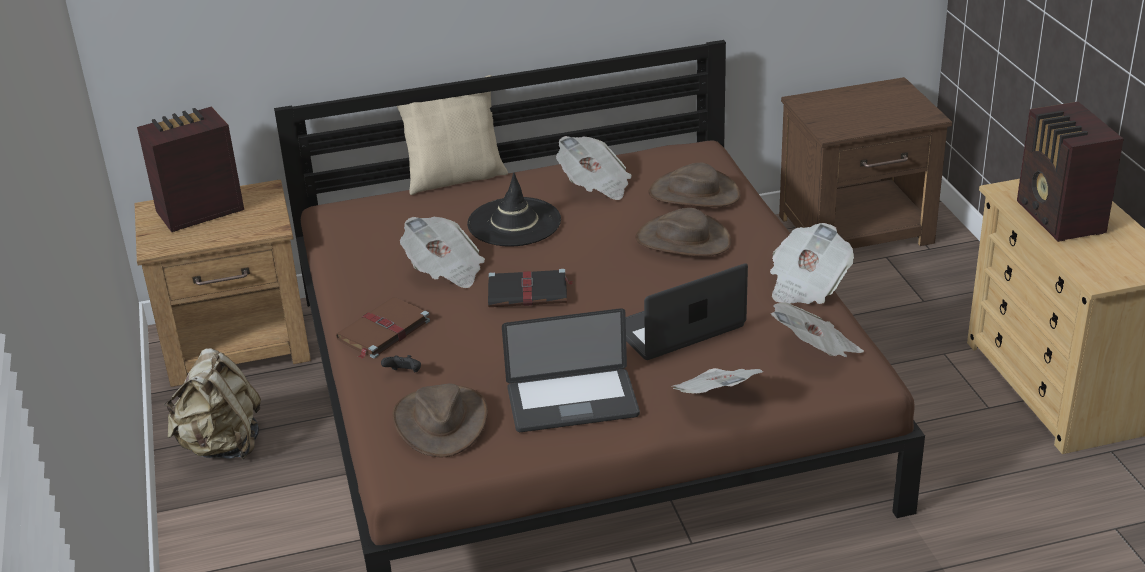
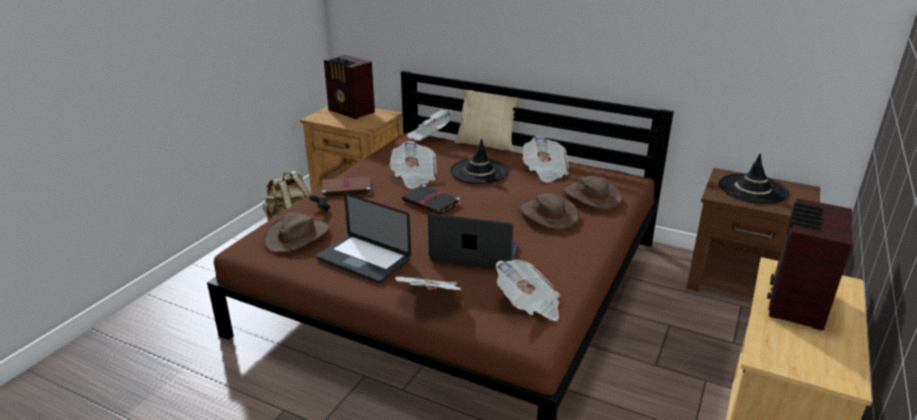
camera: 40 degrees right, 5 degrees down
radio [137,107,244,232] -> radio turned 150 degrees counterclockwise [324,55,375,119]
newspaper [770,223,854,304] -> newspaper moved to [407,110,452,141]
none -> black hat [719,153,789,204]

